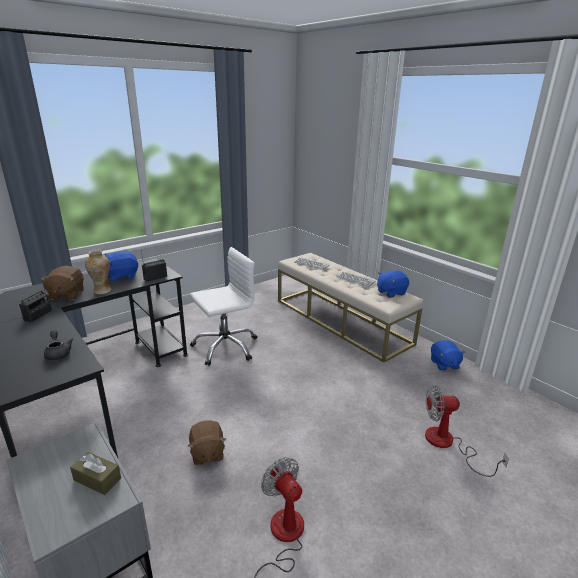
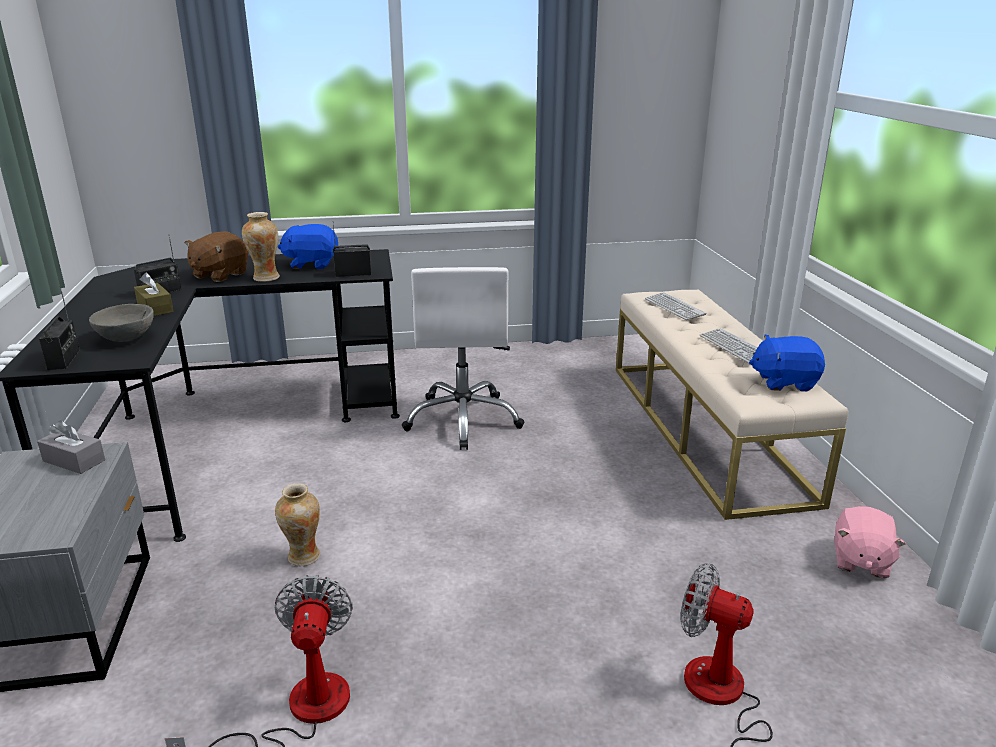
camera: 30 degrees right, 0 degrees up
grey teapot [44,330,73,360] -> grey bowl [89,304,154,342]
brown tissue box [70,452,121,495] -> brown tissue box moved to [134,272,174,316]
brown plush toy [188,420,226,465] -> vase [275,483,320,566]
white office chair [190,247,257,366] -> white office chair turned 90 degrees clockwise [402,267,525,450]
blue plush toy [431,340,465,371] -> pink plush toy [835,506,906,578]
none -> grey tissue box [37,420,105,474]
none -> radio [39,286,80,370]

